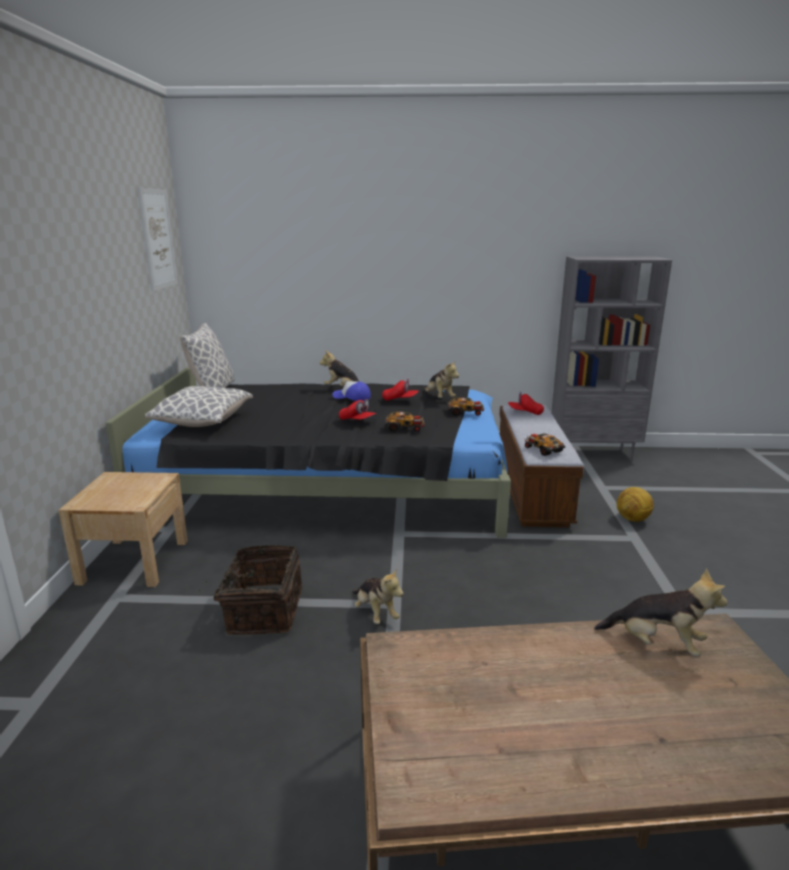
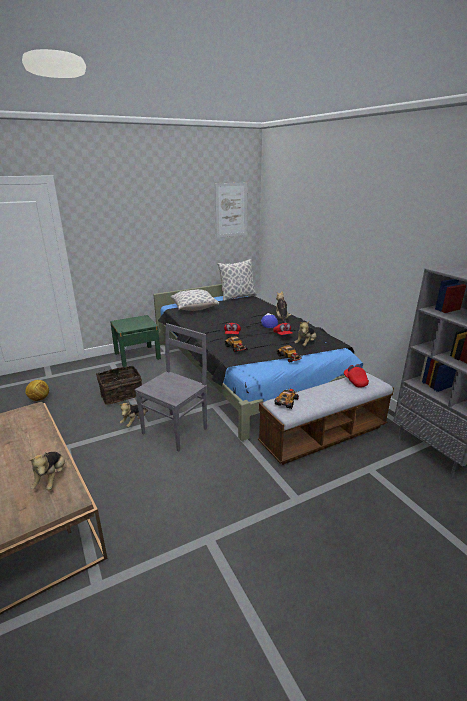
camera: 60 degrees right, 5 degrees up
beige nightstand [58,472,188,587] -> green nightstand [110,315,161,367]
football [617,487,654,522] -> football moved to [25,380,49,401]
none -> grey chair [135,323,207,452]

